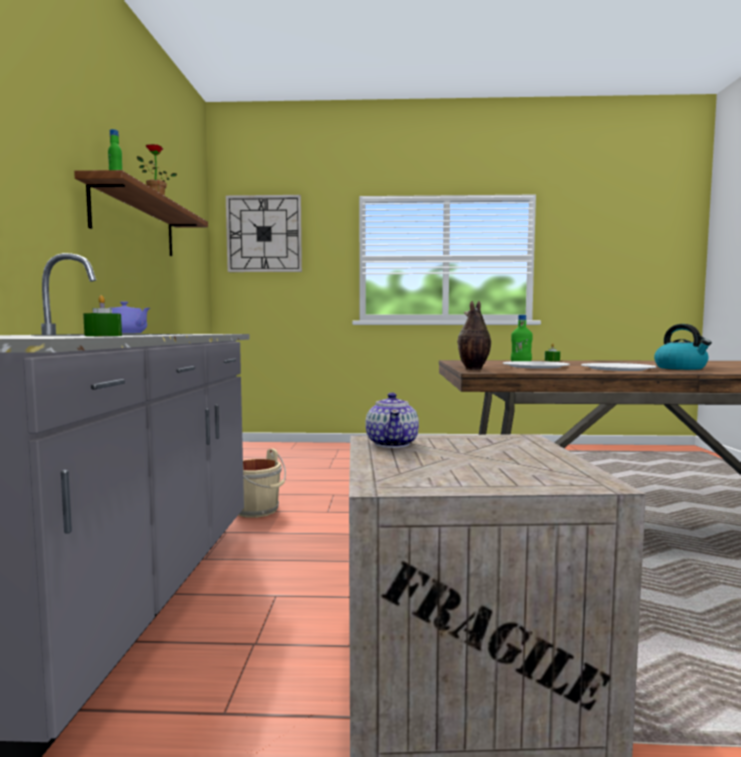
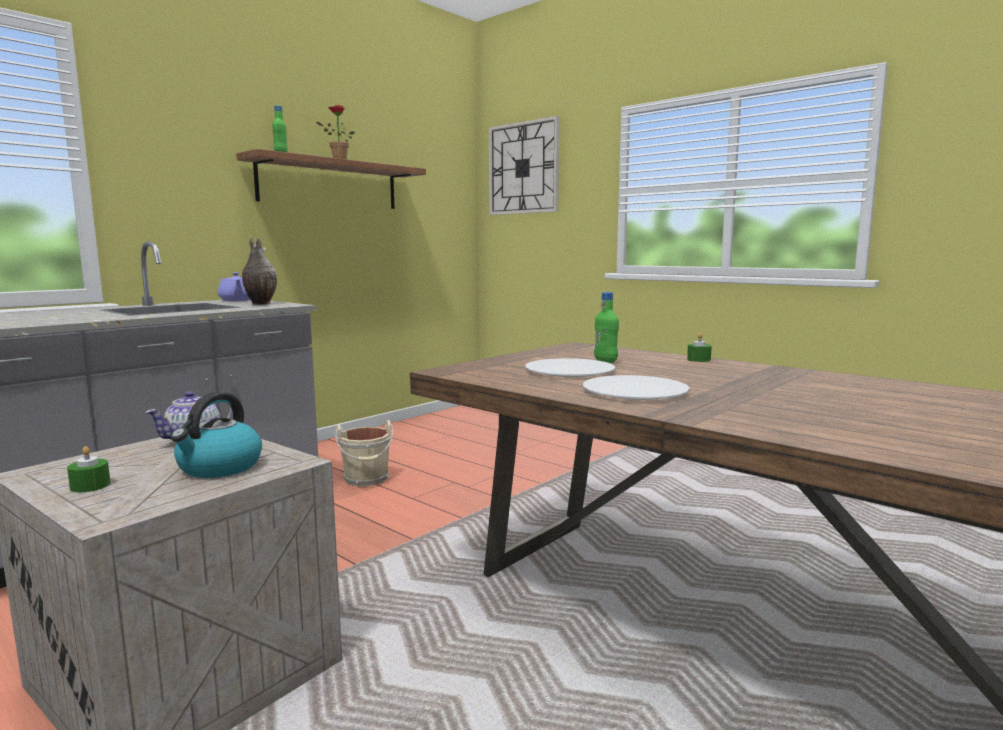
camera: 40 degrees right, 5 degrees up
green candle [83,295,122,336] -> green candle moved to [67,446,111,493]
vase [457,301,491,370] -> vase moved to [242,238,277,305]
kettle [654,324,712,370] -> kettle moved to [171,392,262,478]

